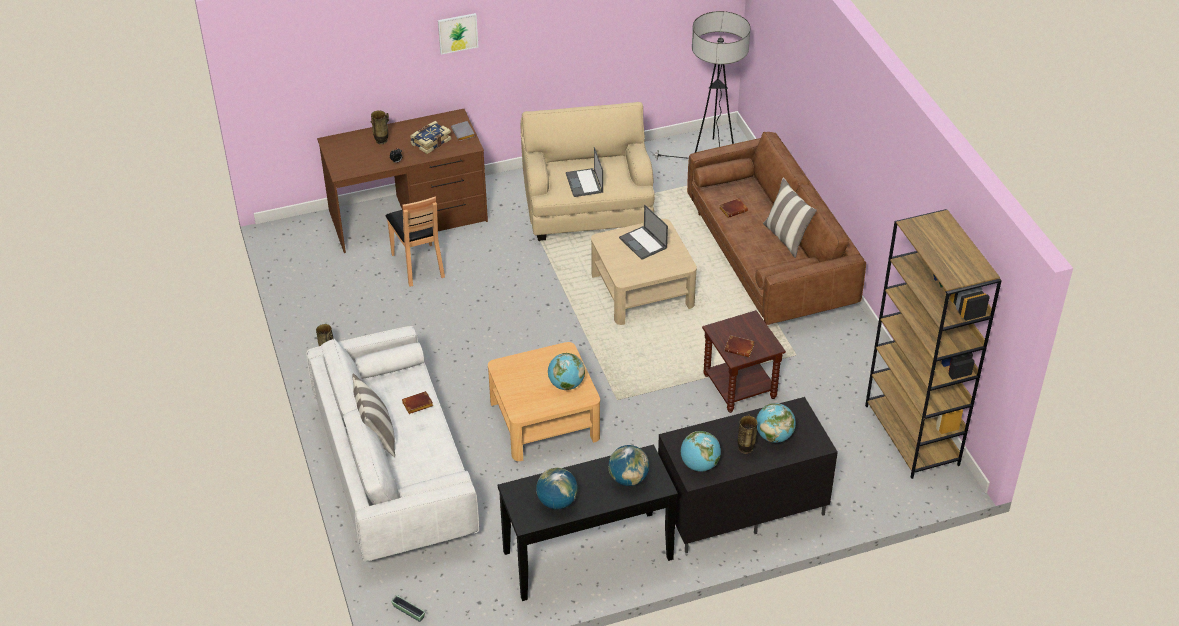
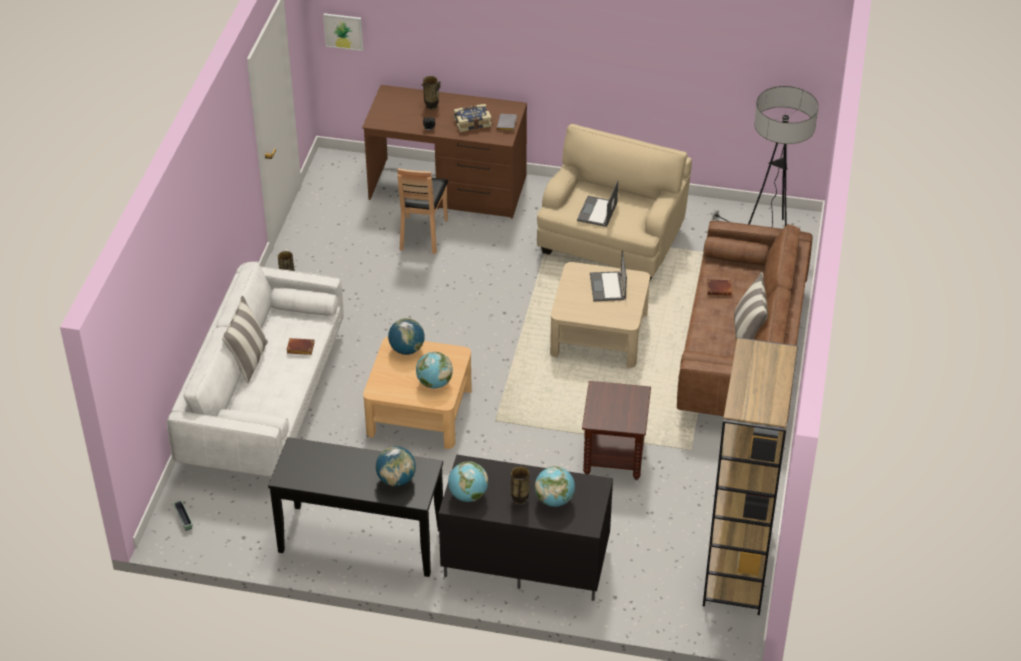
camera: 30 degrees right, 0 degrees up
picture [438,13,478,55] -> picture moved to [323,13,363,51]
globe [536,467,578,509] -> globe moved to [388,318,425,355]
brown book [724,335,755,357] -> none

